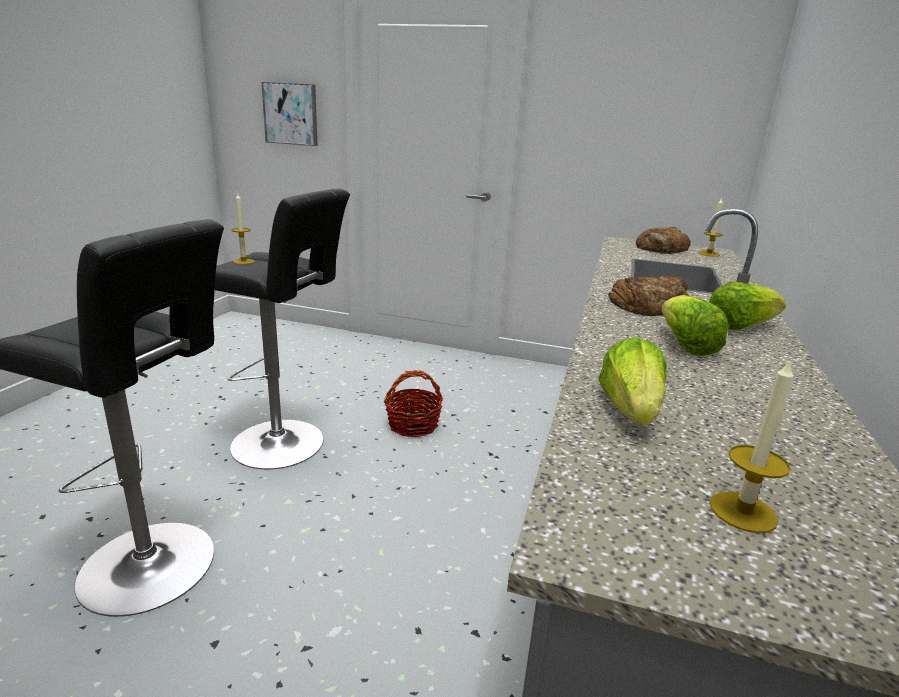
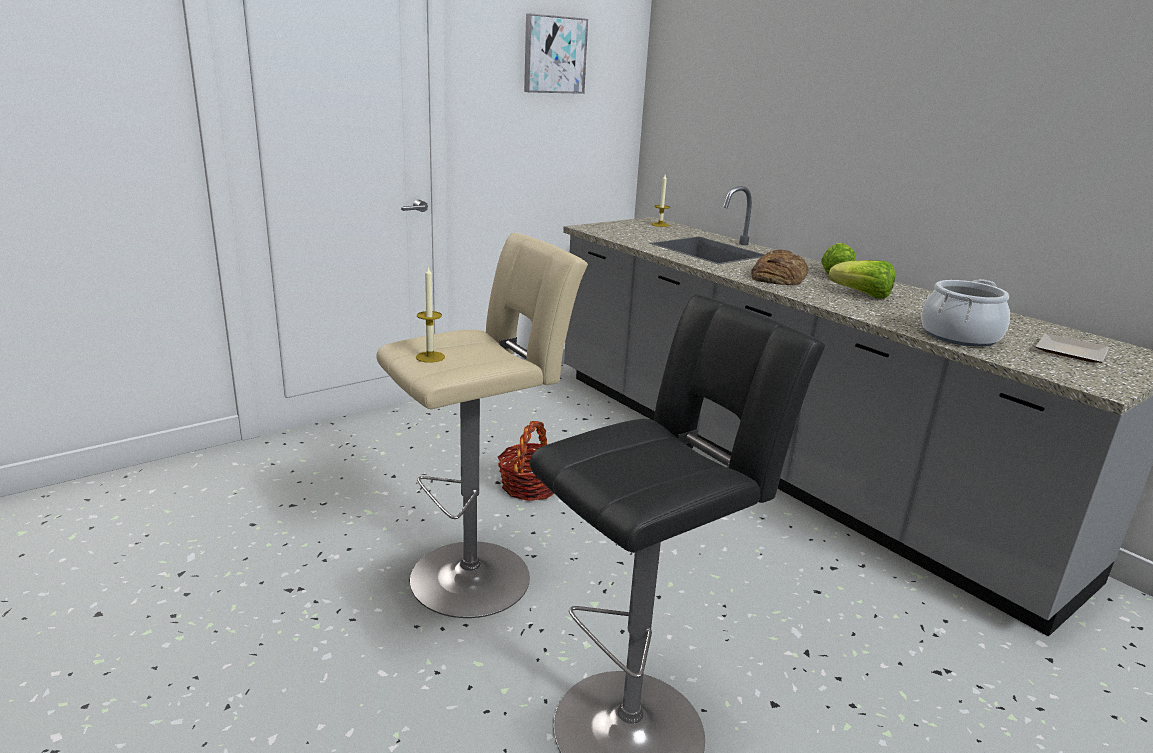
camera: 55 degrees left, 0 degrees up
black stool [215,189,350,469] -> beige stool [376,233,588,618]
picture [261,82,317,146] -> picture moved to [524,13,588,94]
lettuce [598,337,666,425] -> cooking pot [921,279,1010,347]
bread [636,227,691,254] -> none
candle [709,358,794,533] -> plate [1035,333,1109,363]

